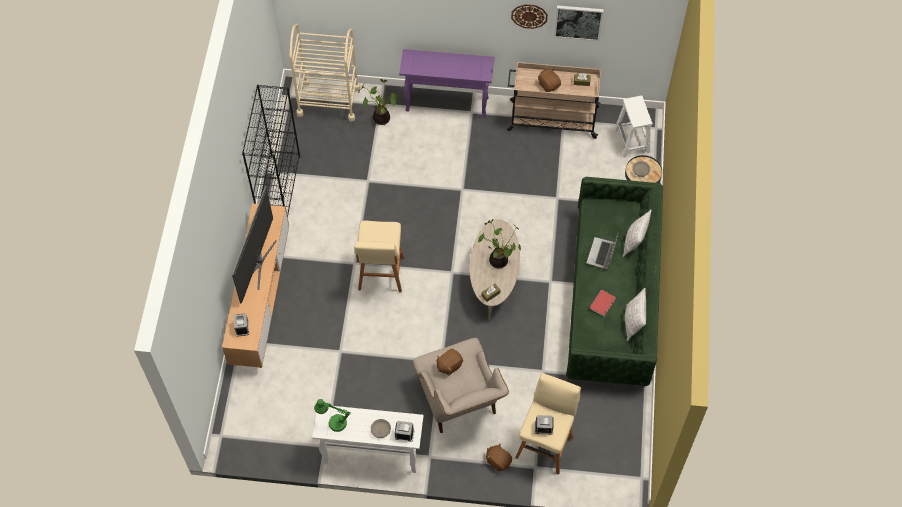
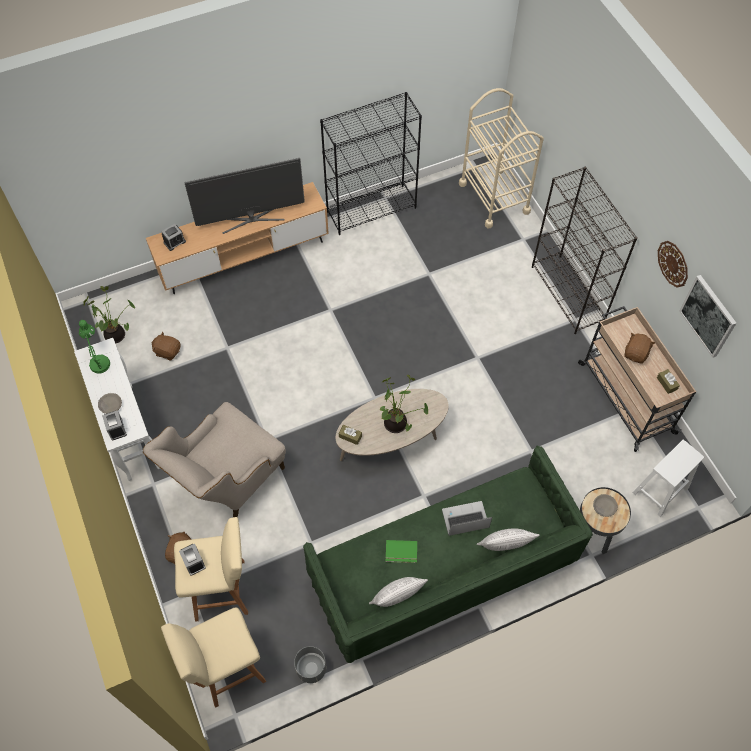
camera: 60 degrees right, 0 degrees up
beige stool [355,221,405,292] -> beige stool moved to [161,607,266,708]
potted plant [358,79,397,125] -> potted plant moved to [83,286,135,344]
purple console table [399,49,494,118] -> black bookcase [532,166,638,334]
brown plush toy [437,349,463,376] -> brown plush toy moved to [152,331,181,360]
red book [589,290,616,316] -> green book [385,540,417,563]
none -> grey planter [294,646,326,683]

